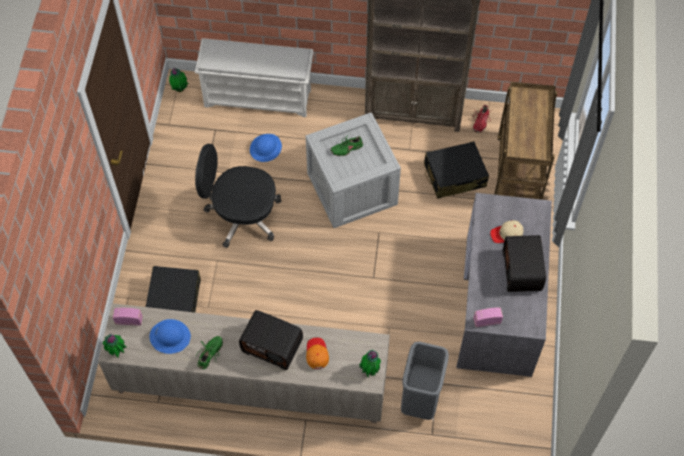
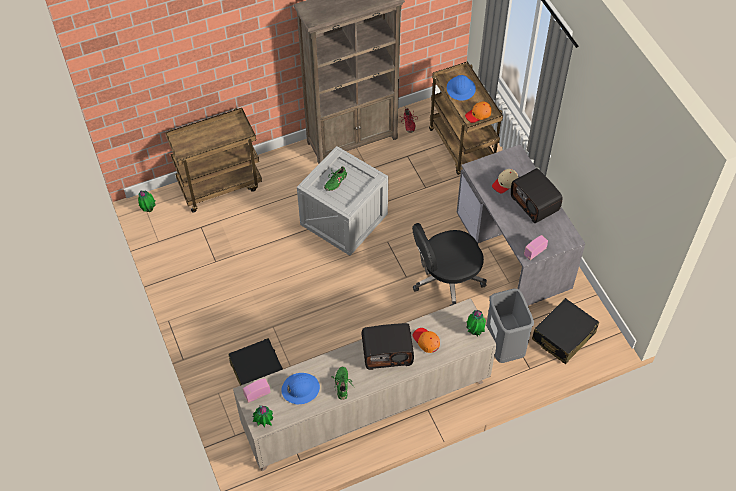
camera: 30 degrees left, 5 degrees down
white shoe rack [195,38,314,117] -> brown cart [165,108,262,213]
black office chair [195,144,281,248] -> black office chair moved to [412,223,487,306]
blue hard hat [250,134,282,162] -> blue hard hat moved to [447,75,476,101]
black suitcase [424,141,489,199] -> black suitcase moved to [532,298,599,364]
none -> orange cap [465,101,491,123]

